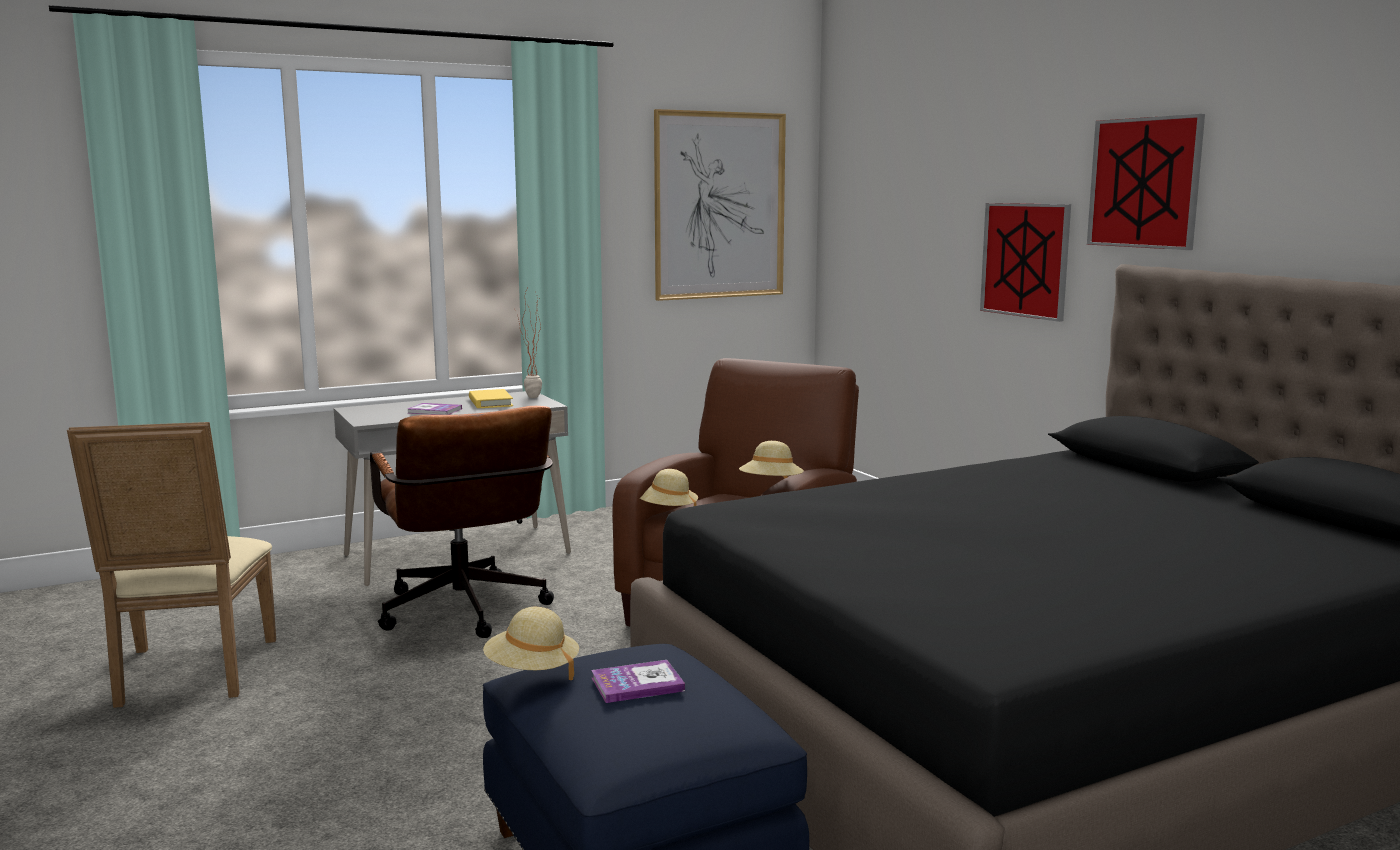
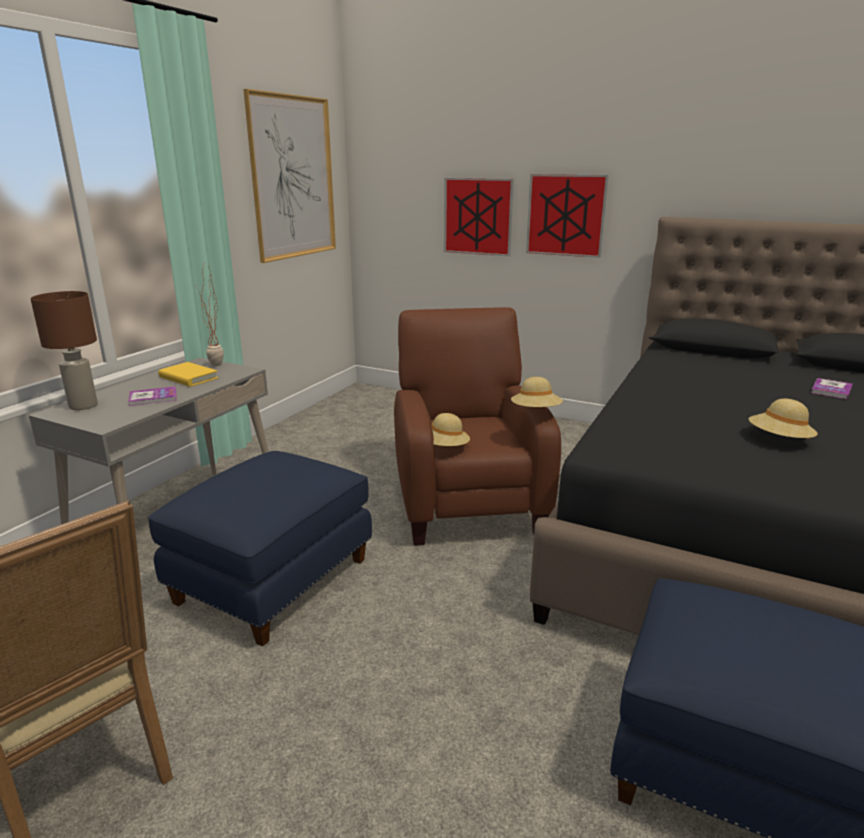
camera: 35 degrees left, 10 degrees up
brown office chair [370,406,554,638] -> blue ottoman [148,451,372,646]
beige hat [483,607,579,680] -> beige hat moved to [749,398,818,439]
book [591,660,685,703] -> book moved to [811,378,853,399]
picture [1087,114,1205,250] -> picture moved to [444,178,514,256]
none -> brown table lamp [30,291,98,410]

